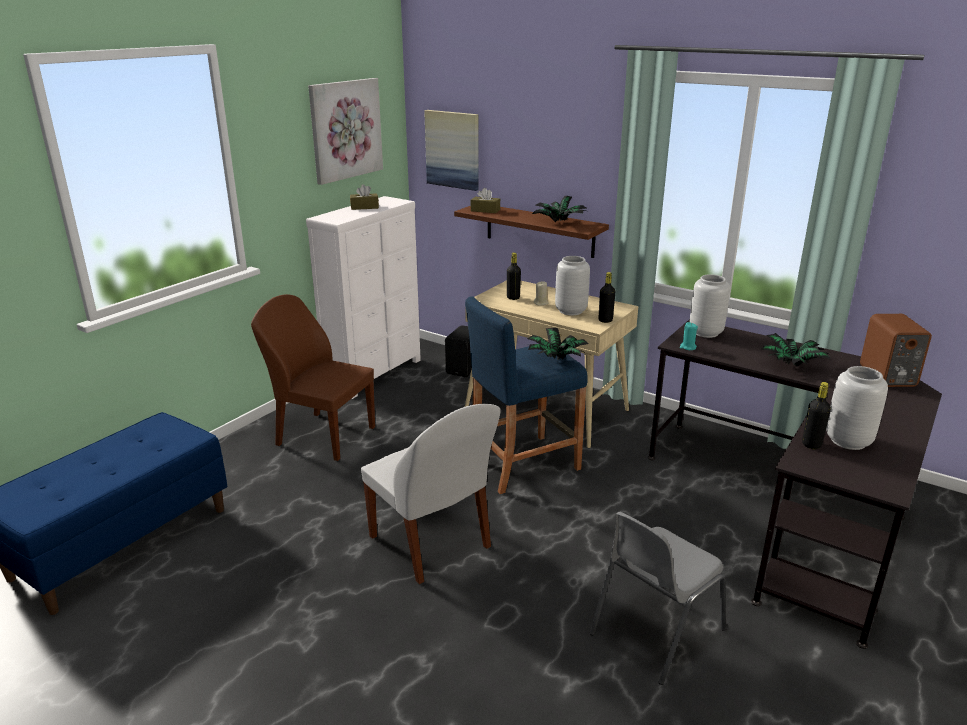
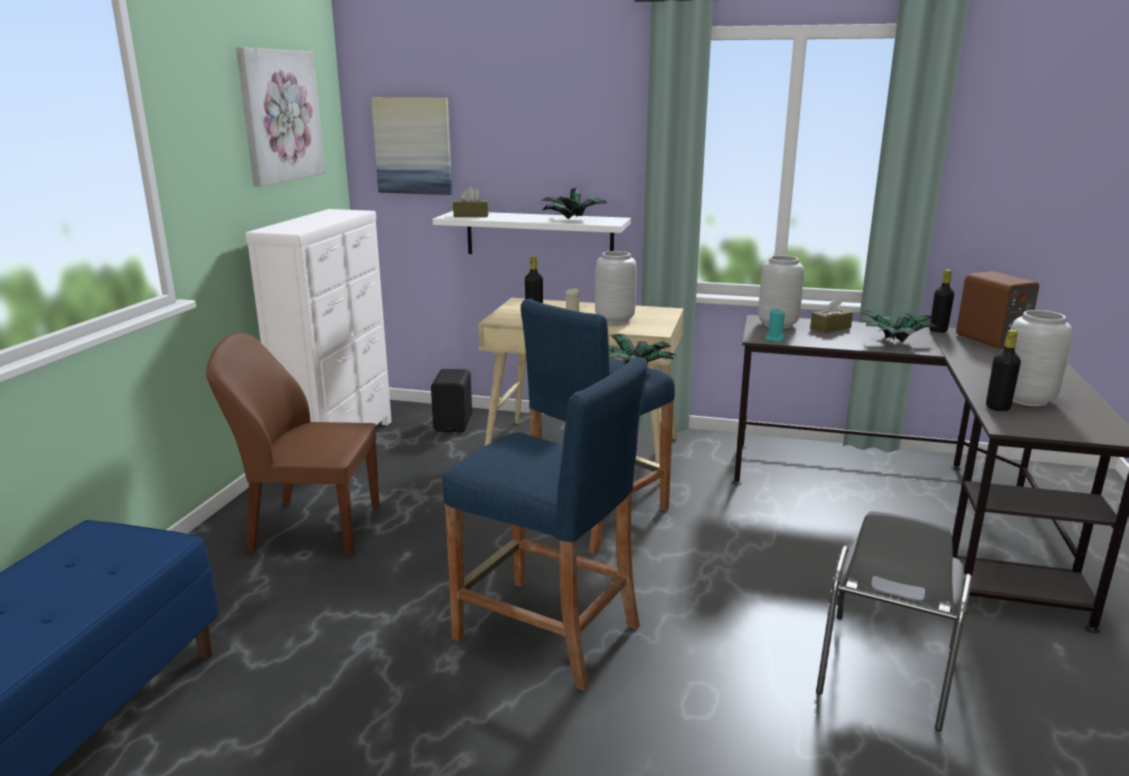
camera: 20 degrees left, 5 degrees down
brown tissue box [350,184,379,210] -> brown tissue box moved to [810,297,853,333]
white chair [361,404,501,584] -> blue stool [442,357,647,691]
brown shelf [454,206,609,258] -> white shelf [433,211,631,254]
black bottle [598,272,615,323] -> black bottle moved to [930,269,954,333]

